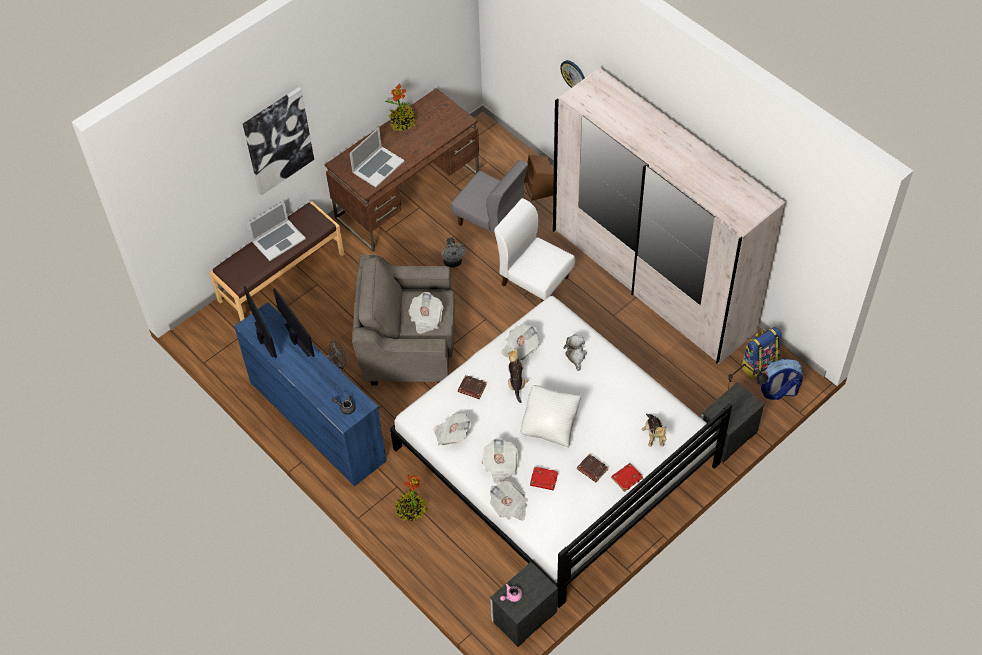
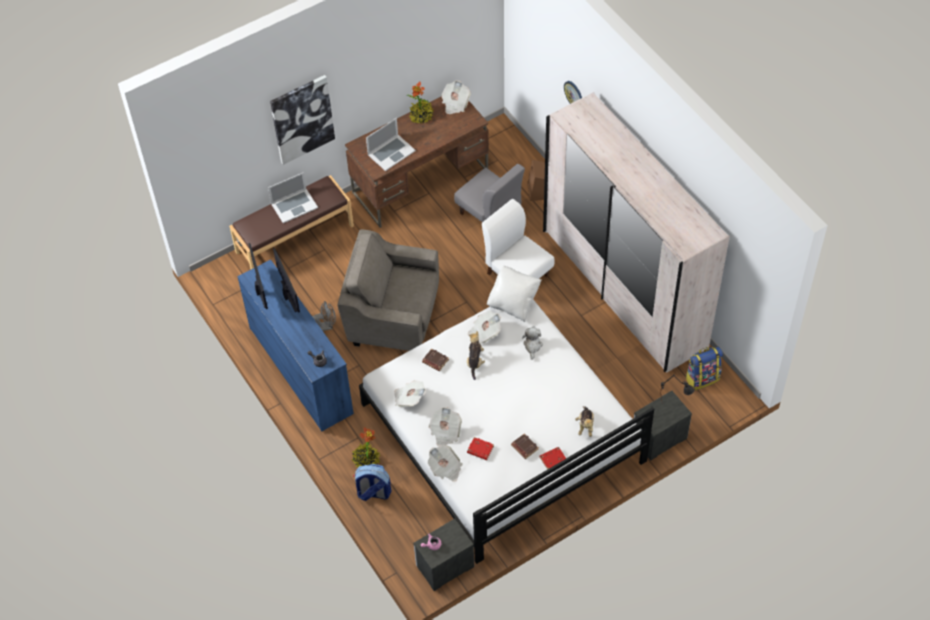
camera: 10 degrees right, 0 degrees up
newspaper [408,292,443,334] -> newspaper moved to [441,81,471,114]
grey fan [441,237,466,268] -> none
white pillow [520,385,581,448] -> white pillow moved to [487,266,541,322]
backpack [761,359,803,400] -> backpack moved to [353,464,392,501]

